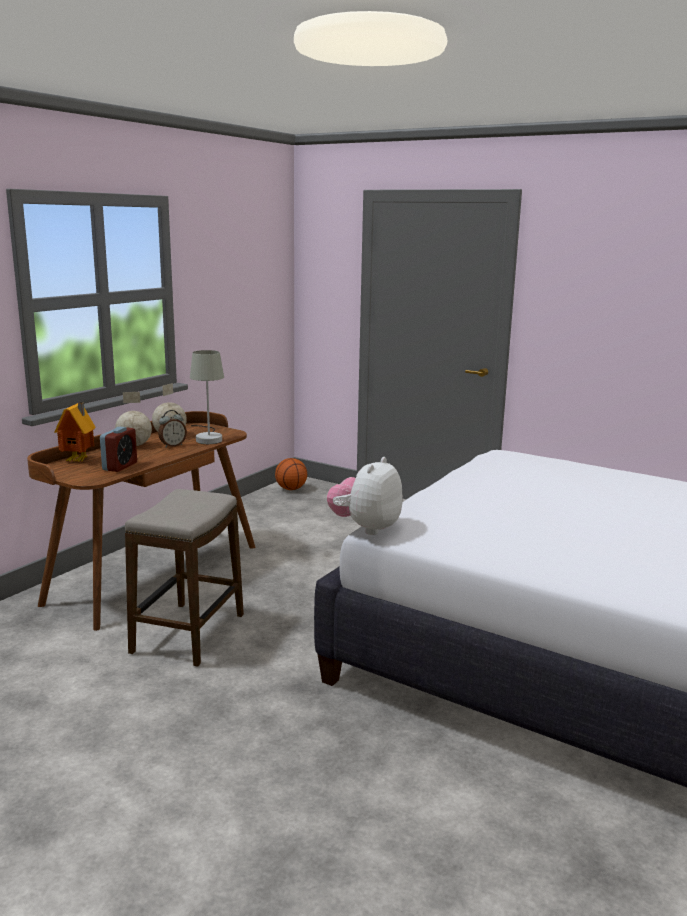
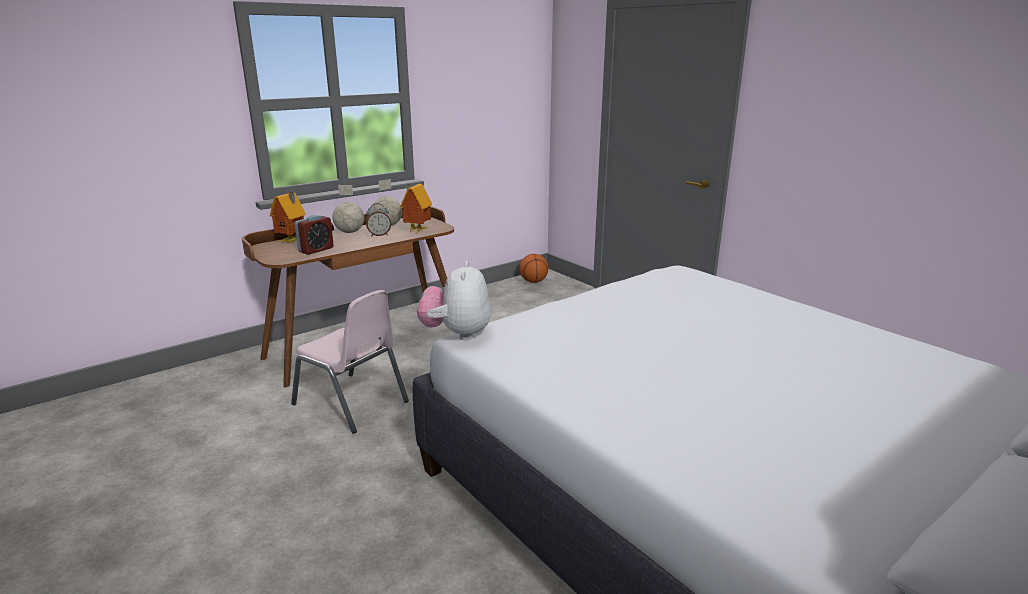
camera: 20 degrees right, 5 degrees up
stool [125,489,244,667] -> pink chair [291,290,409,434]
grey table lamp [190,350,224,444] -> toy house [400,184,432,233]
plush toy [327,457,403,535] -> plush toy turned 45 degrees counterclockwise [417,261,491,340]

